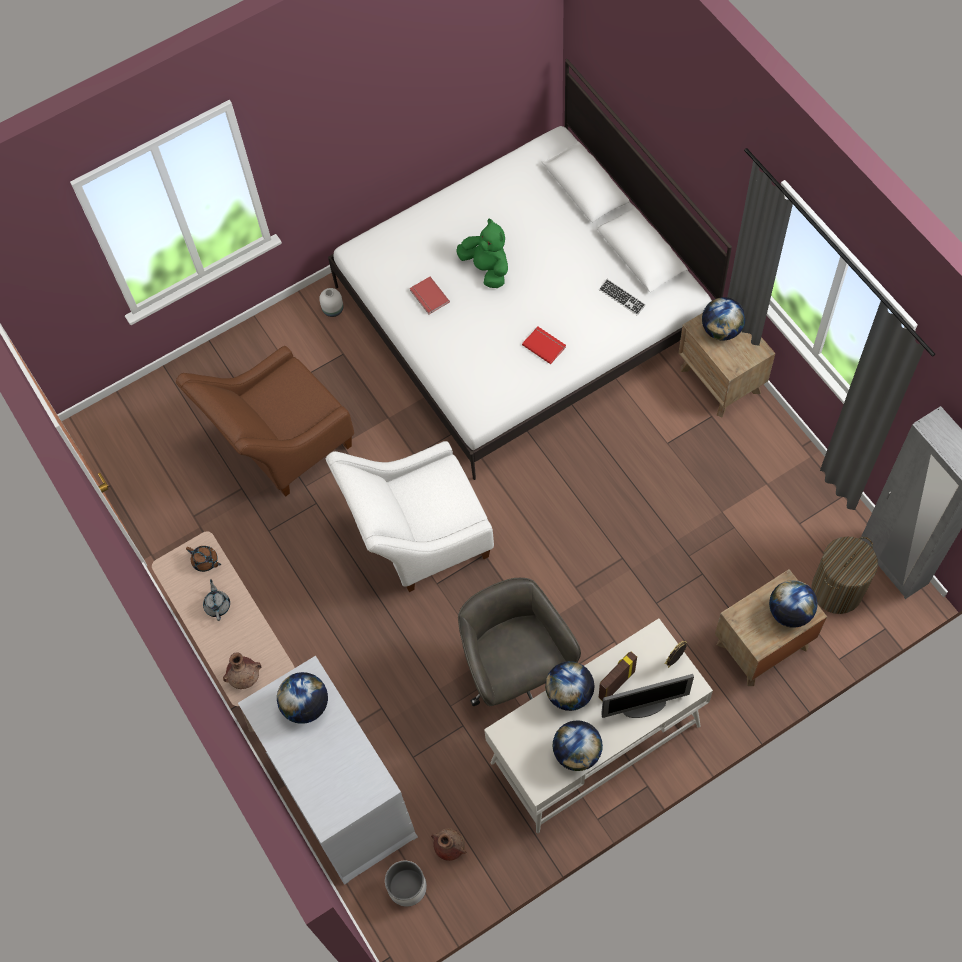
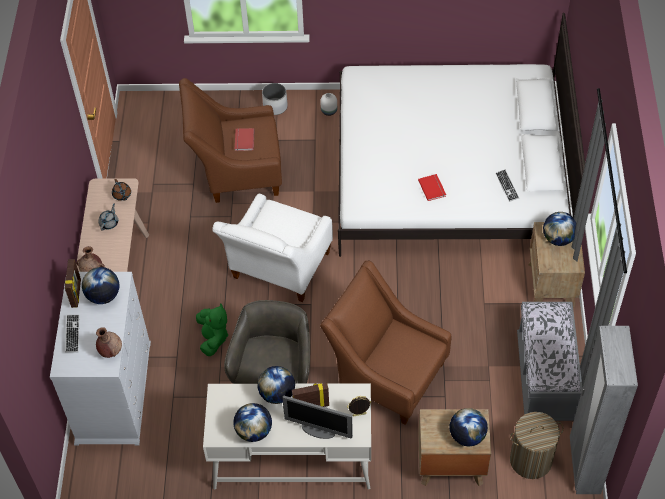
camera: 30 degrees right, 10 degrees down
white armchair [326,441,494,592] -> white armchair turned 75 degrees counterclockwise [212,194,333,302]
white planter [385,861,427,907] -> white planter moved to [262,83,288,115]
red book [410,277,450,314] -> red book moved to [235,128,255,151]
brown vase [431,828,466,861] -> brown vase moved to [96,327,122,358]
green plush toy [456,219,508,288] -> green plush toy moved to [196,304,228,356]
none -> picture frame [65,259,81,308]
none -> keyboard [65,315,79,352]
none -> brown armchair [320,261,451,425]
none -> grey bench [517,302,583,421]

